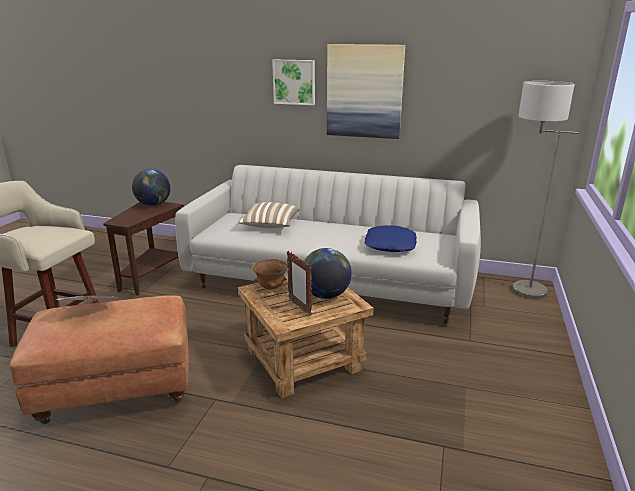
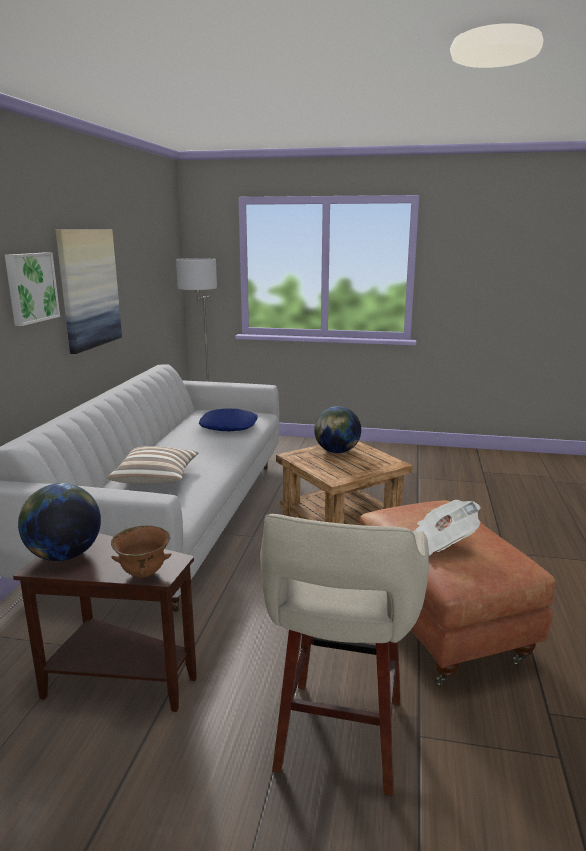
camera: 95 degrees left, 5 degrees down
brown bowl [252,259,288,290] -> brown bowl moved to [111,526,171,578]
picture frame [287,251,312,316] -> none

